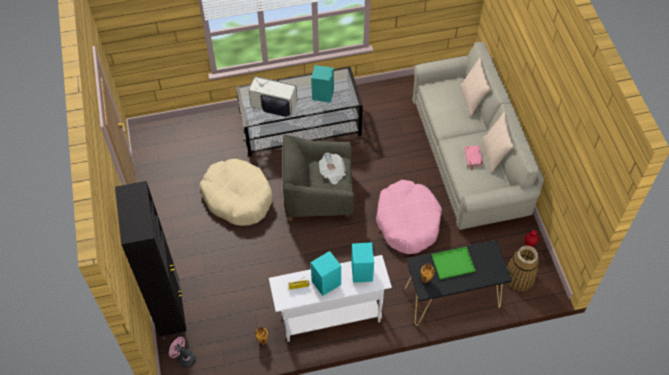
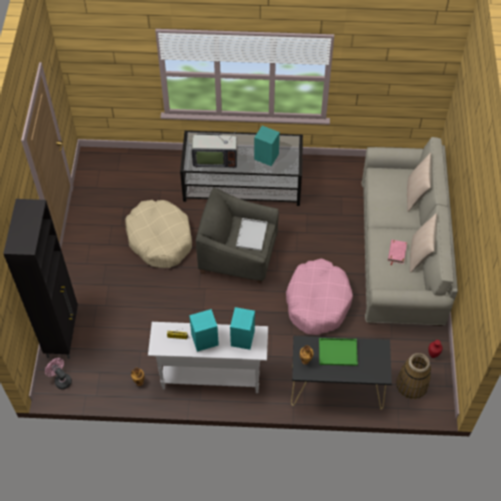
camera: 15 degrees right, 0 degrees up
television [247,68,297,117] -> television turned 150 degrees clockwise [192,128,239,168]
newspaper [319,153,346,185] -> white tray [236,218,268,251]

